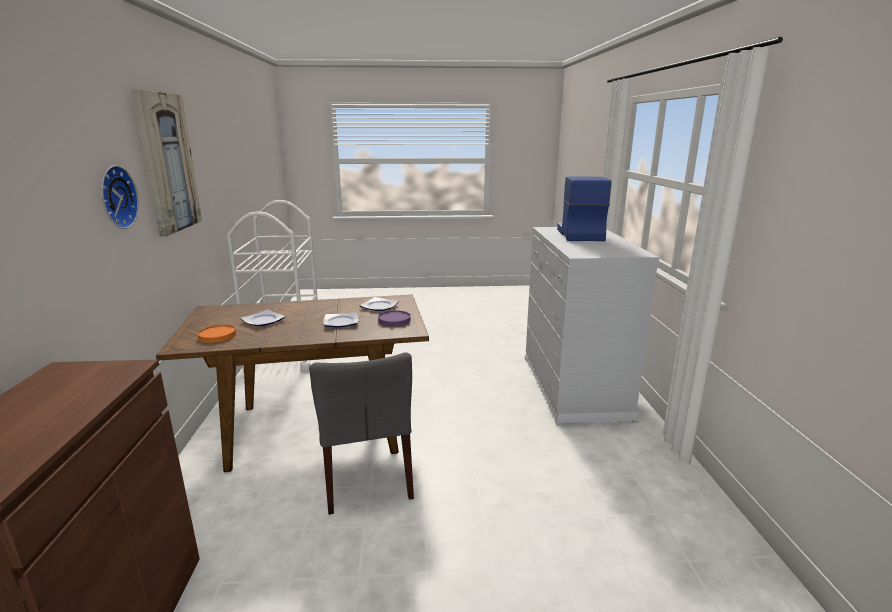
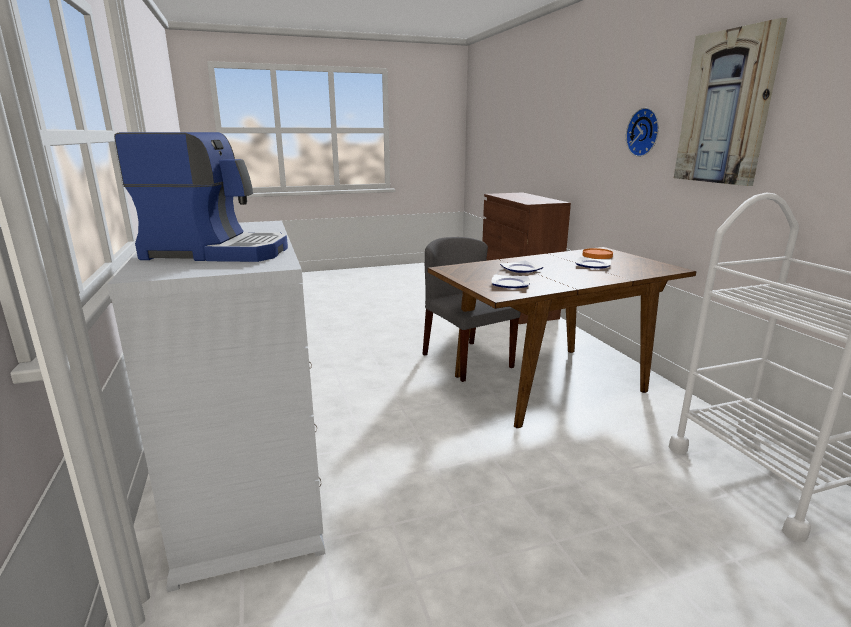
camera: 165 degrees right, 0 degrees up
purple plate [378,310,411,326] -> none
coffee machine [557,177,612,241] -> coffee machine turned 75 degrees counterclockwise [114,132,288,262]

